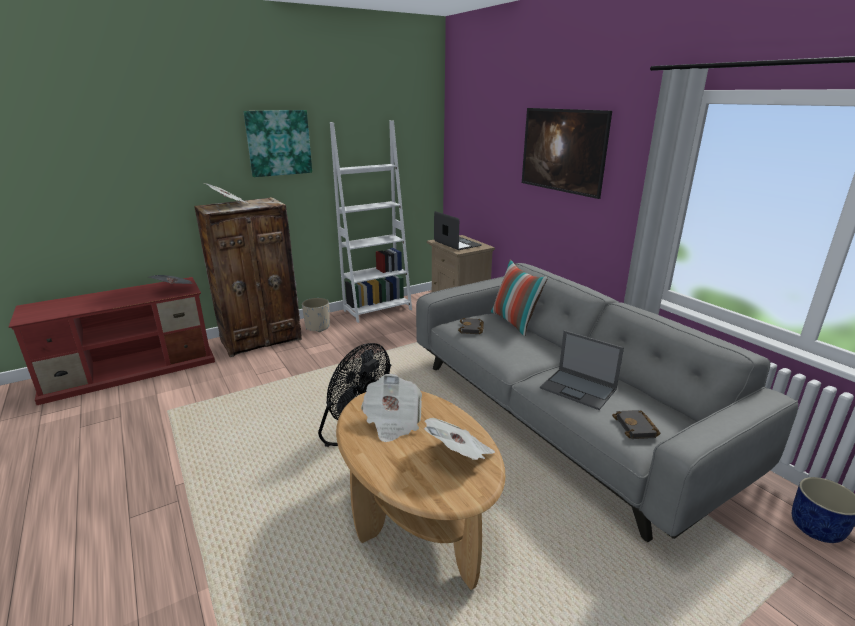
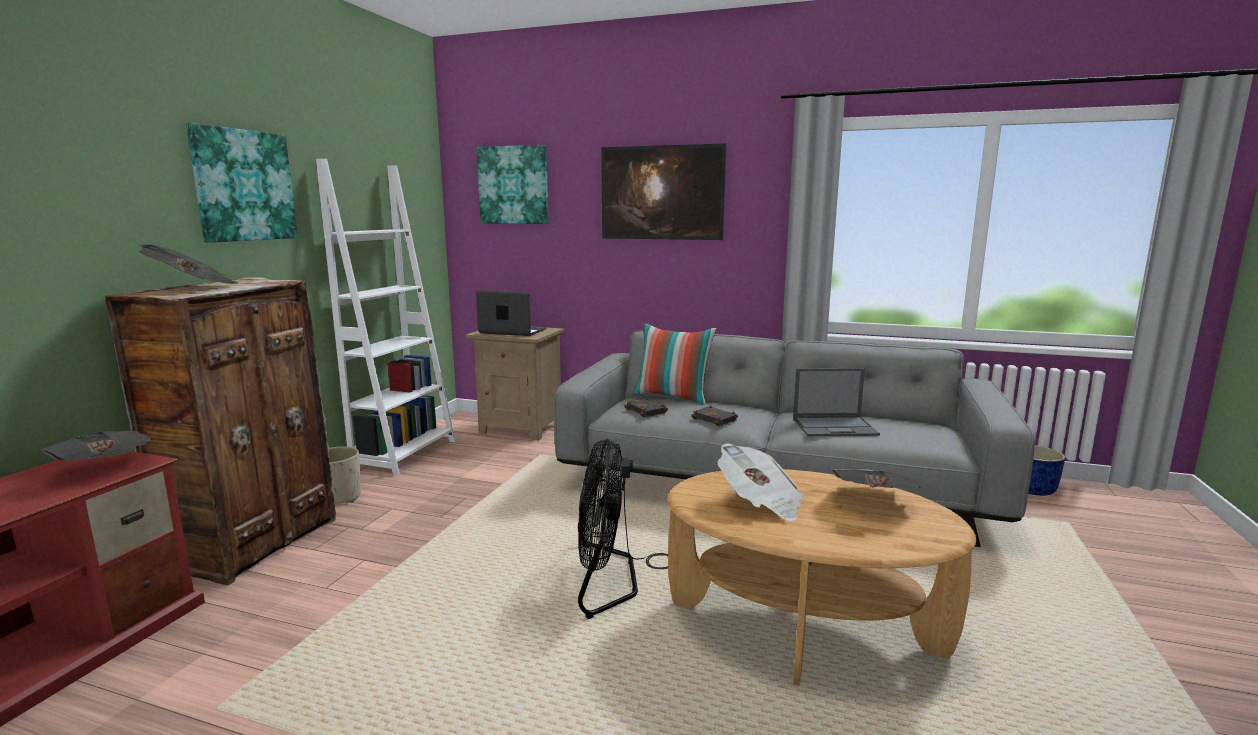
camera: 40 degrees left, 10 degrees down
black book [612,410,661,439] -> black book moved to [691,405,738,426]
none -> picture [477,145,548,224]

